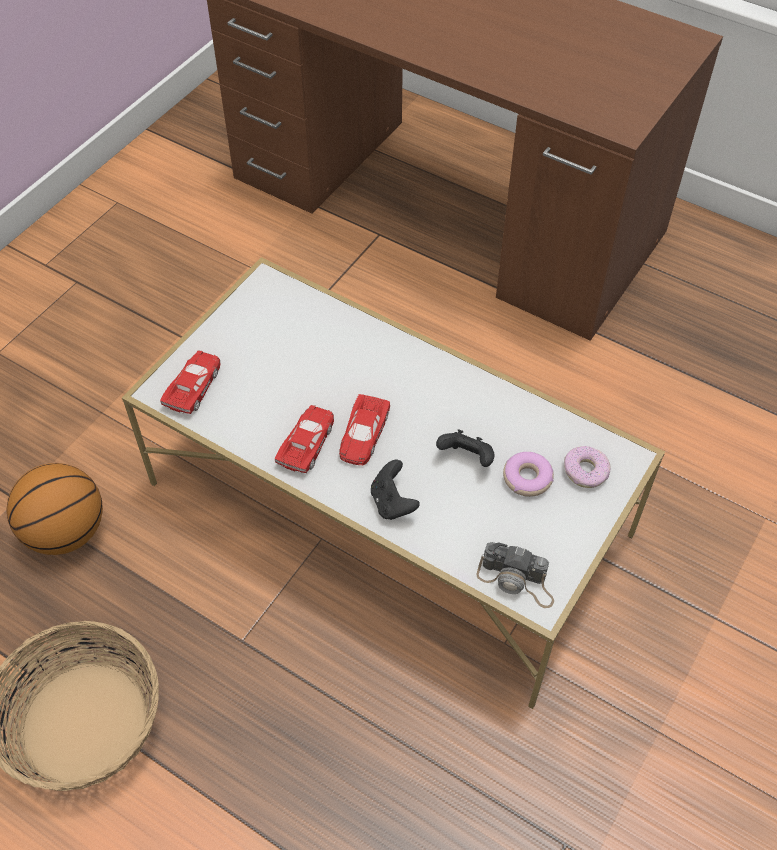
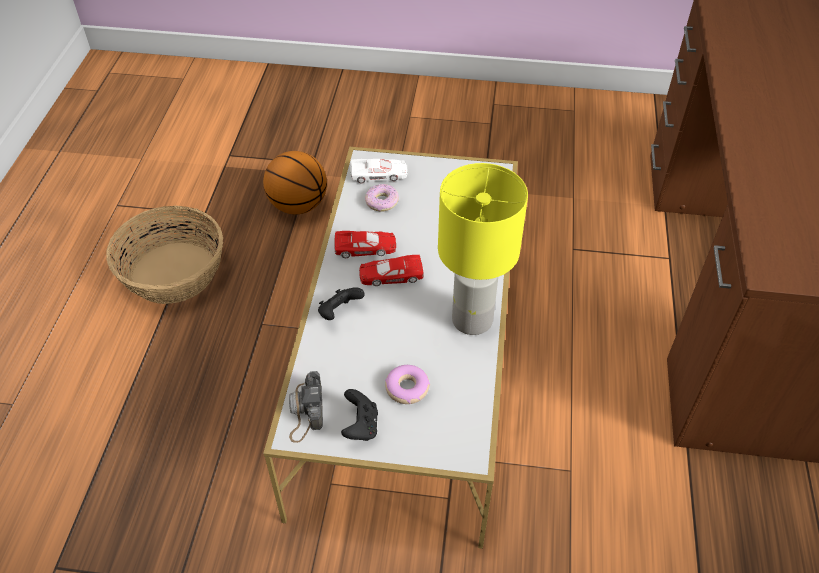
camera: 65 degrees right, 5 degrees down
red toy car [160,350,220,414] -> white toy car [351,159,407,184]
black game controller [436,429,495,467] -> black game controller moved to [341,389,378,441]
donut [564,446,611,488] -> donut moved to [365,184,399,211]
none -> yellow table lamp [438,163,528,335]

